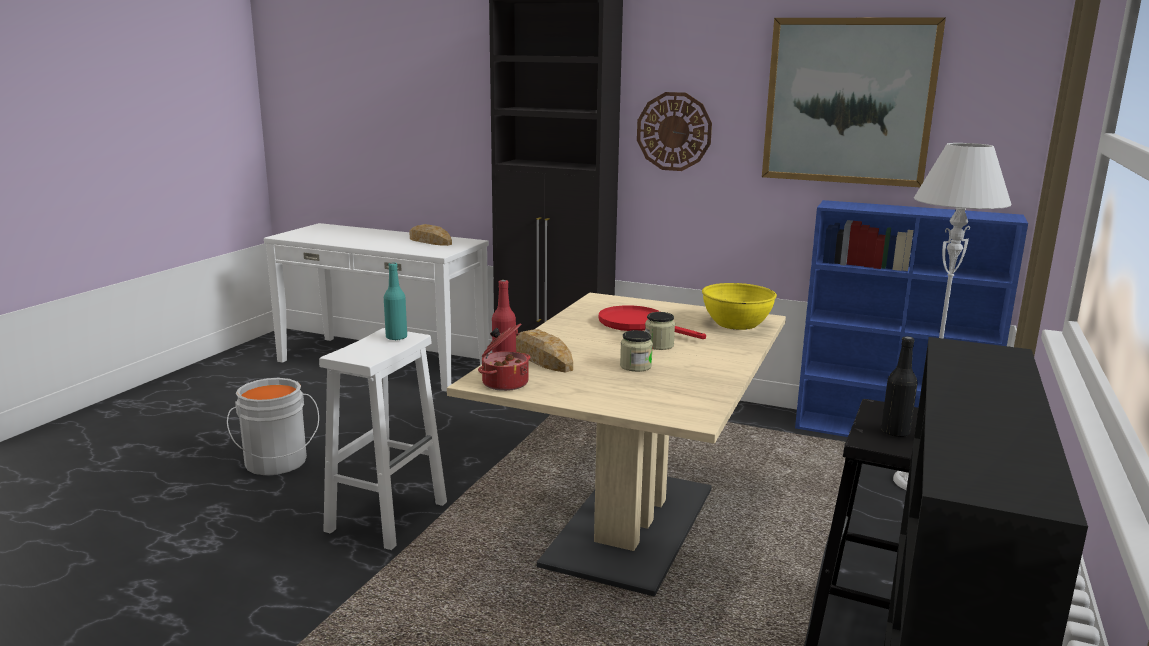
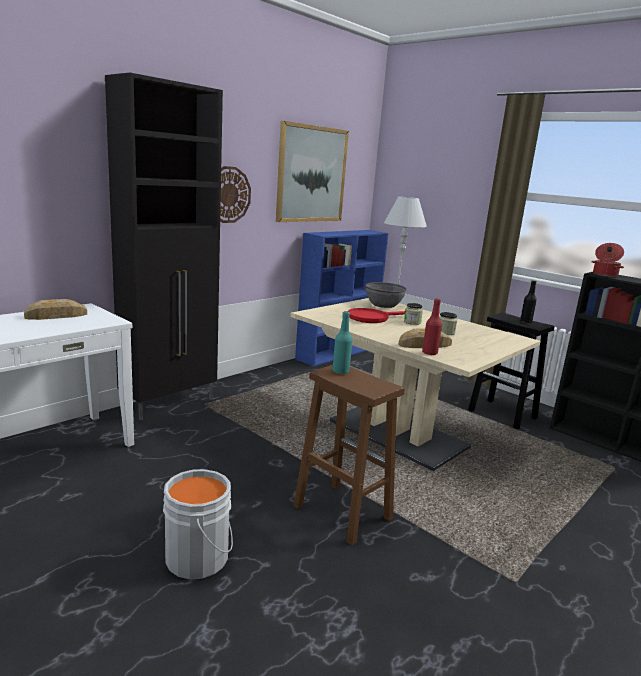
camera: 70 degrees left, 0 degrees up
white stool [319,328,447,550] -> brown stool [293,365,405,546]
cooking pot [478,323,531,391] -> cooking pot moved to [592,243,624,277]
yellow bowl [702,283,777,330] -> grey bowl [365,282,407,308]

